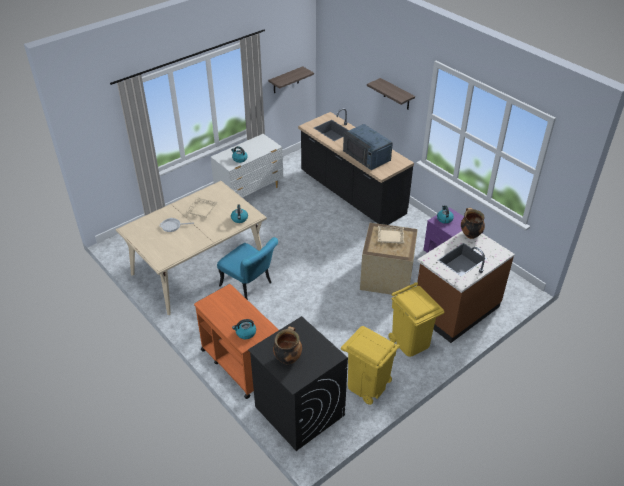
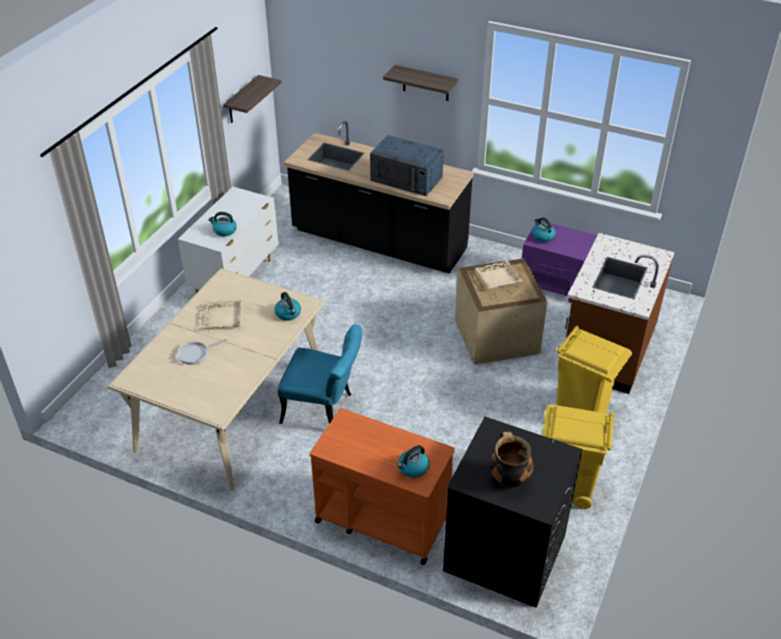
camera: 25 degrees left, 0 degrees up
cooking pot [461,208,485,239] -> none

